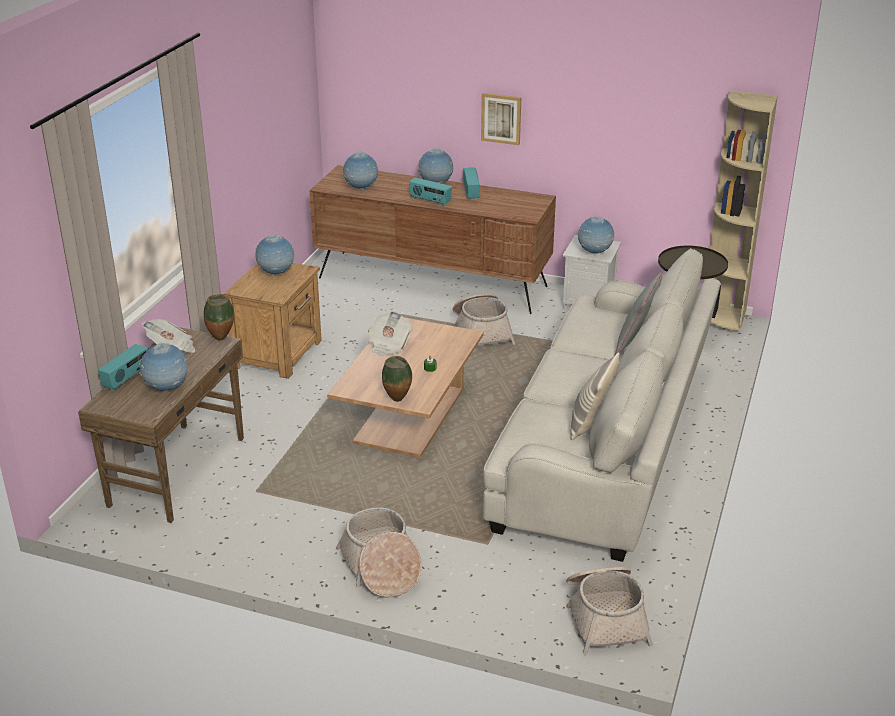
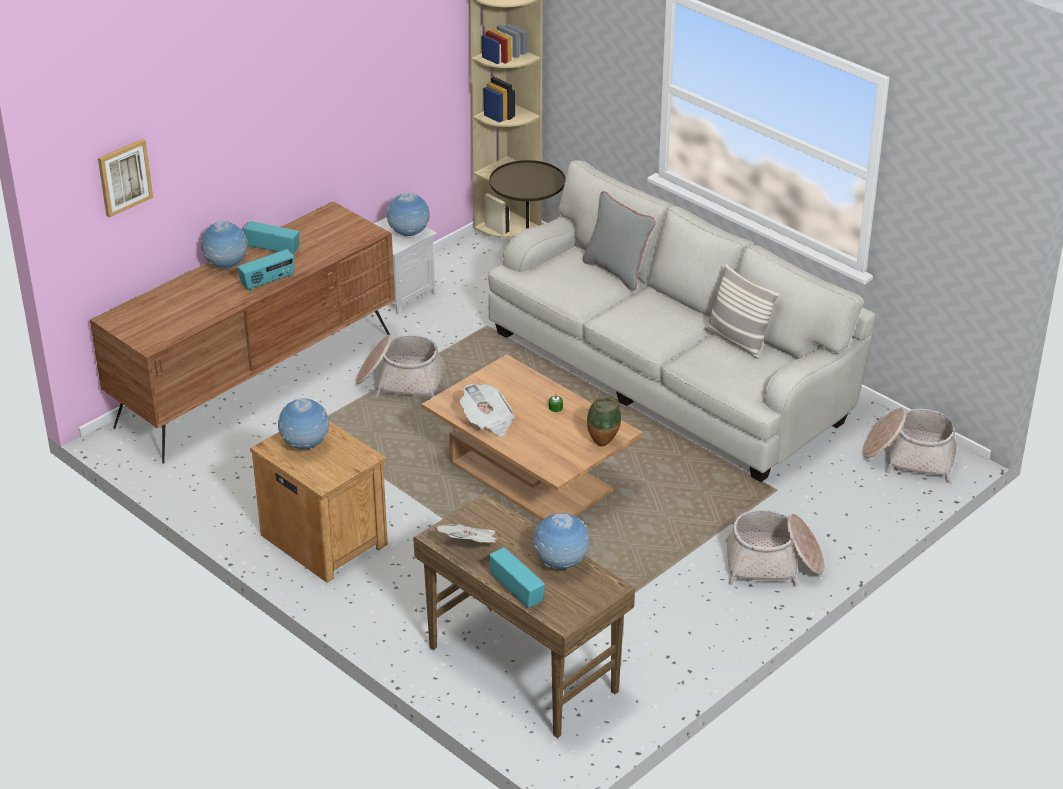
camera: 65 degrees left, 5 degrees up
vase [204,294,234,341] -> none
globe [343,152,379,190] -> none
picture [481,93,521,145] -> picture moved to [98,139,153,218]

